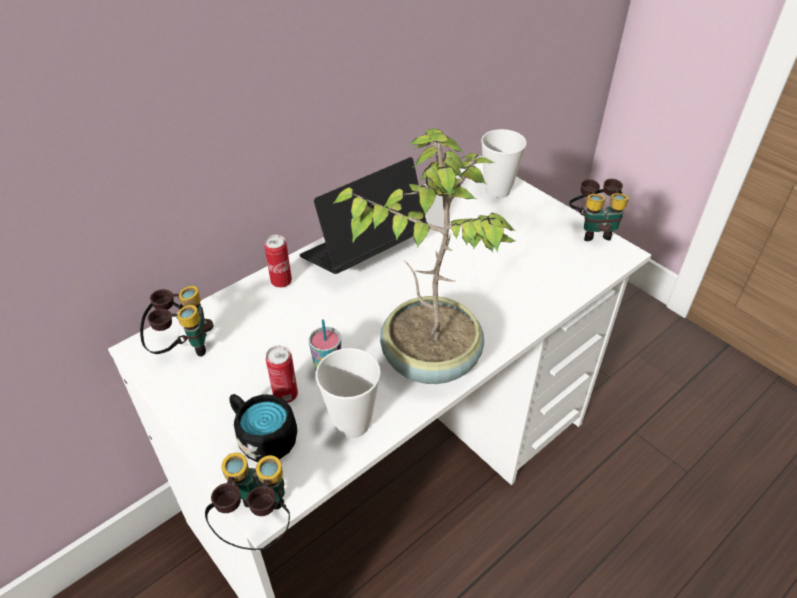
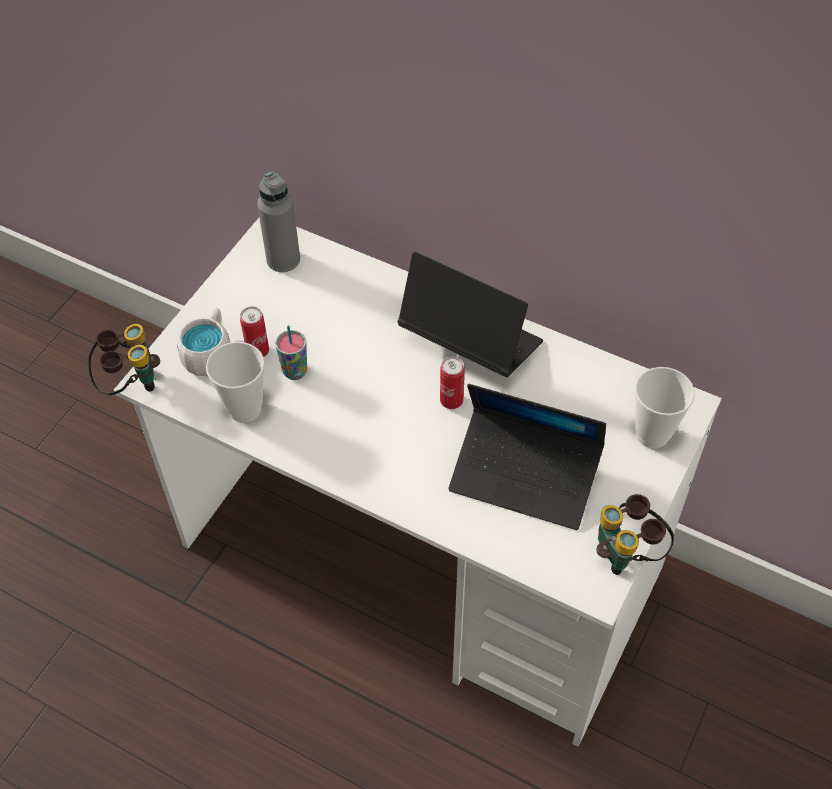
camera: 70 degrees right, 10 degrees up
binoculars [140,286,214,356] -> grey bottle [257,171,300,272]
black mug [229,394,297,462] -> white mug [177,308,230,376]
can [264,235,292,288] -> can moved to [440,356,465,409]
potted plant [332,128,516,384] -> none
none -> laptop [448,384,606,530]

